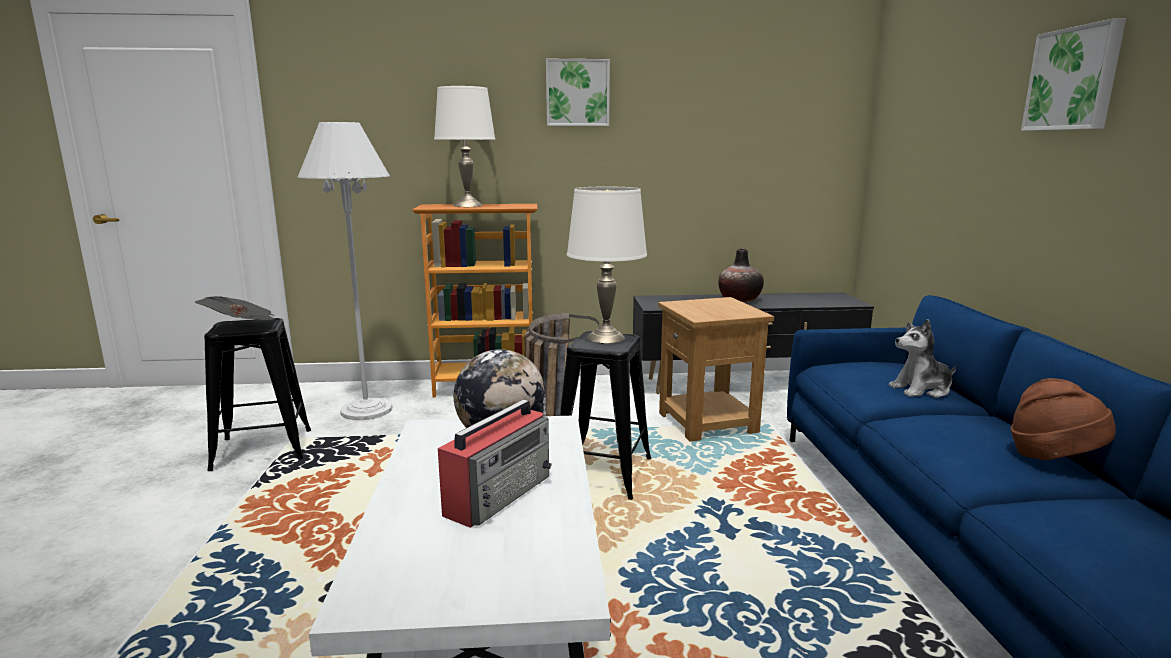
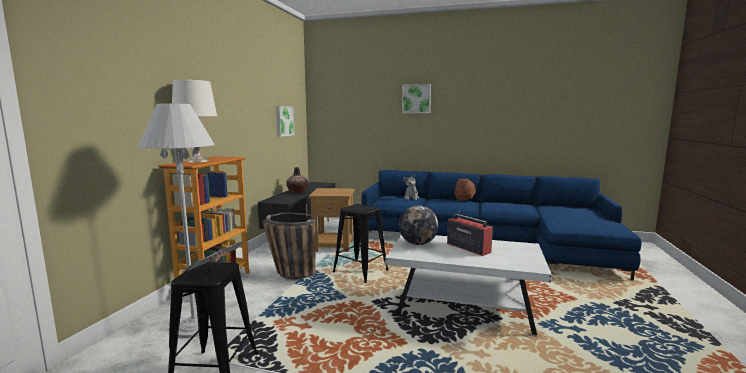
camera: 70 degrees left, 5 degrees down
picture [546,59,610,126] -> picture moved to [276,106,295,137]
white table lamp [567,187,647,343] -> none

